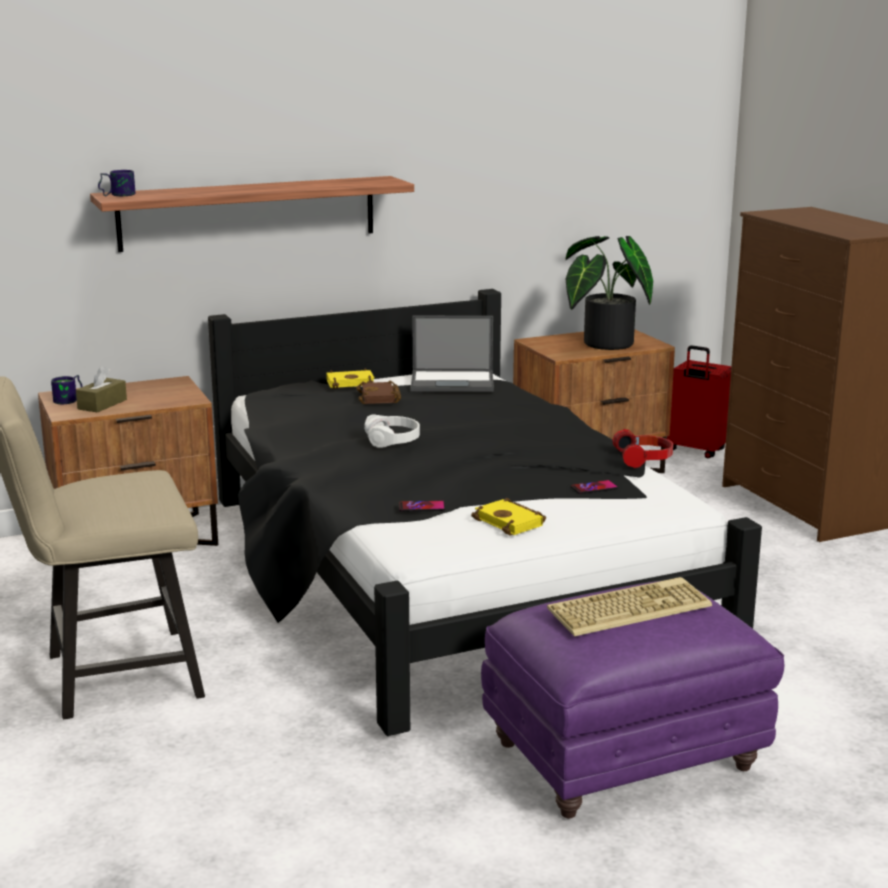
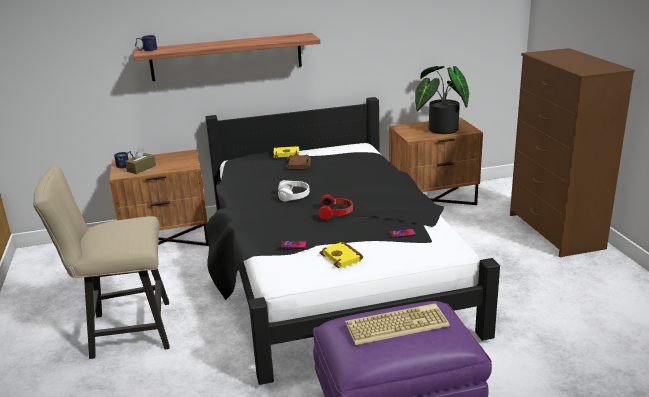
camera: 10 degrees right, 5 degrees up
laptop [410,316,494,392] -> none
headphones [612,429,673,468] -> headphones moved to [318,194,353,220]
red suitcase [667,345,731,458] -> none

